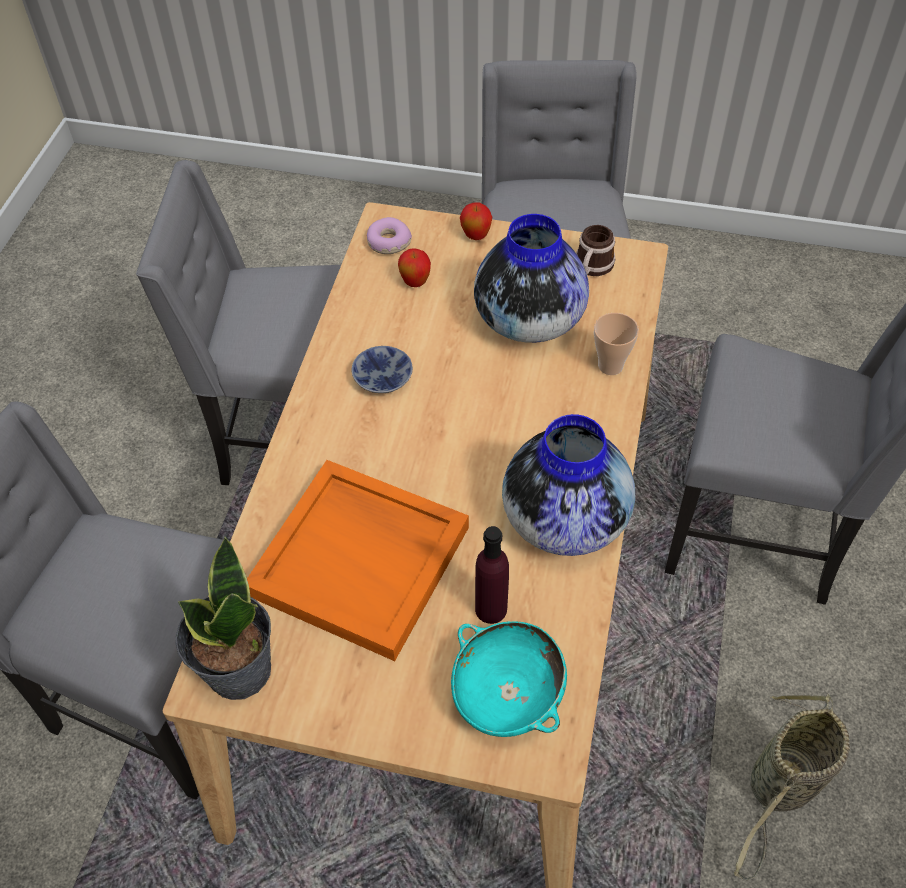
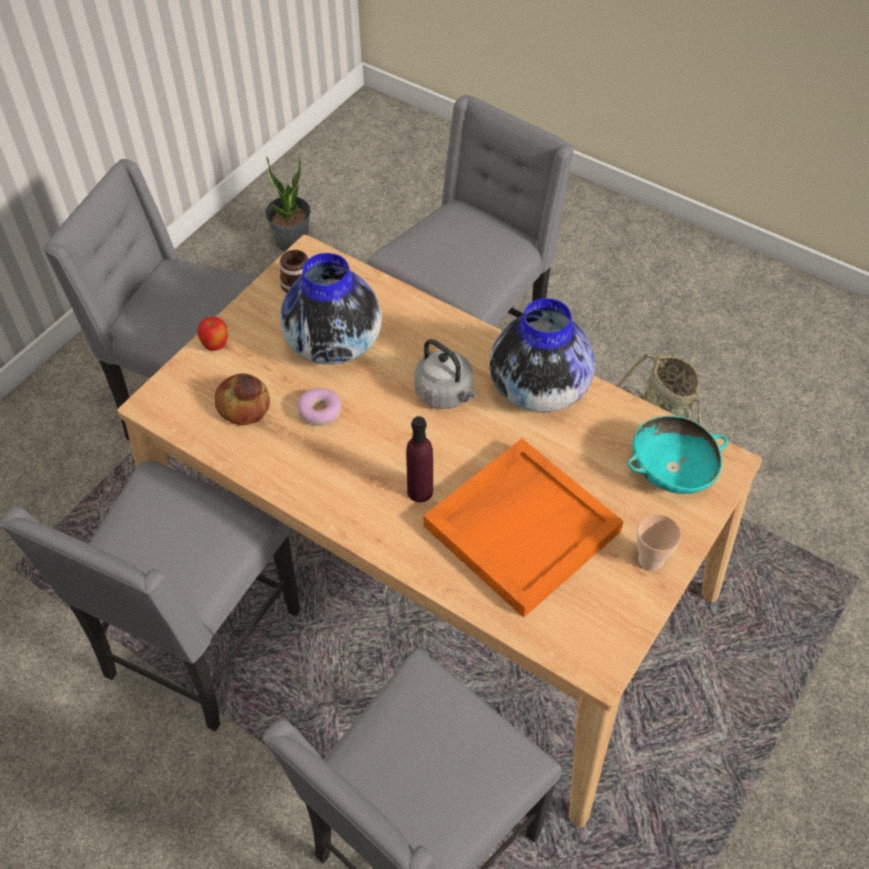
camera: 70 degrees left, 0 degrees up
potted plant [175,537,271,700] -> potted plant moved to [265,157,311,251]
bowl [352,346,413,393] -> none
donut [367,217,412,254] -> donut moved to [298,388,342,426]
apple [398,248,431,287] -> bread [215,373,270,425]
purple bottle [475,526,509,624] -> purple bottle moved to [406,416,433,502]
cup [594,313,639,375] -> cup moved to [637,514,681,571]
none -> grey kettle [414,339,478,409]

